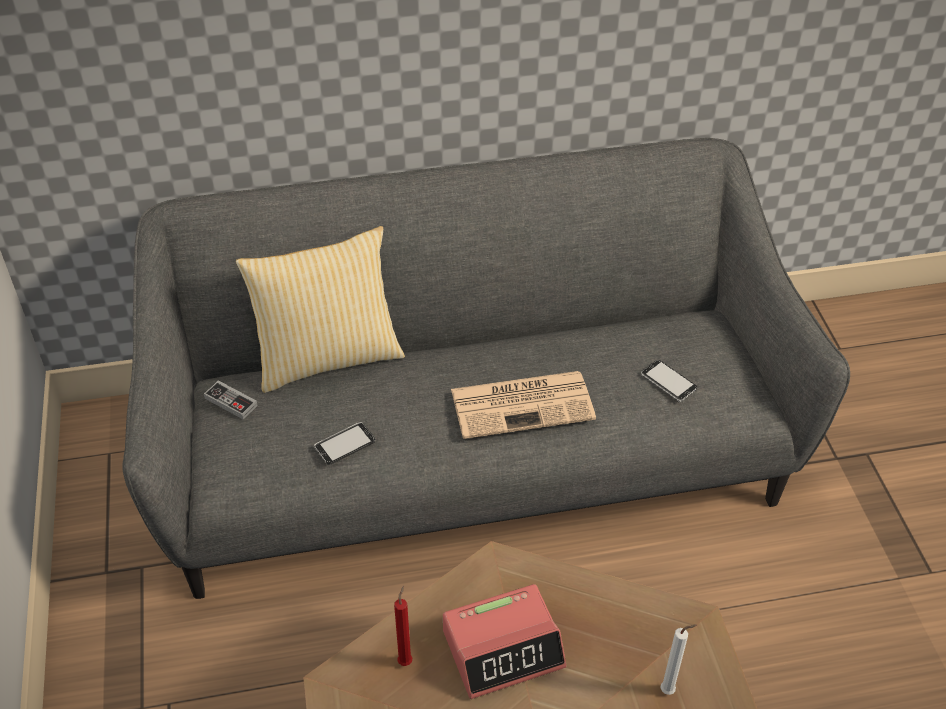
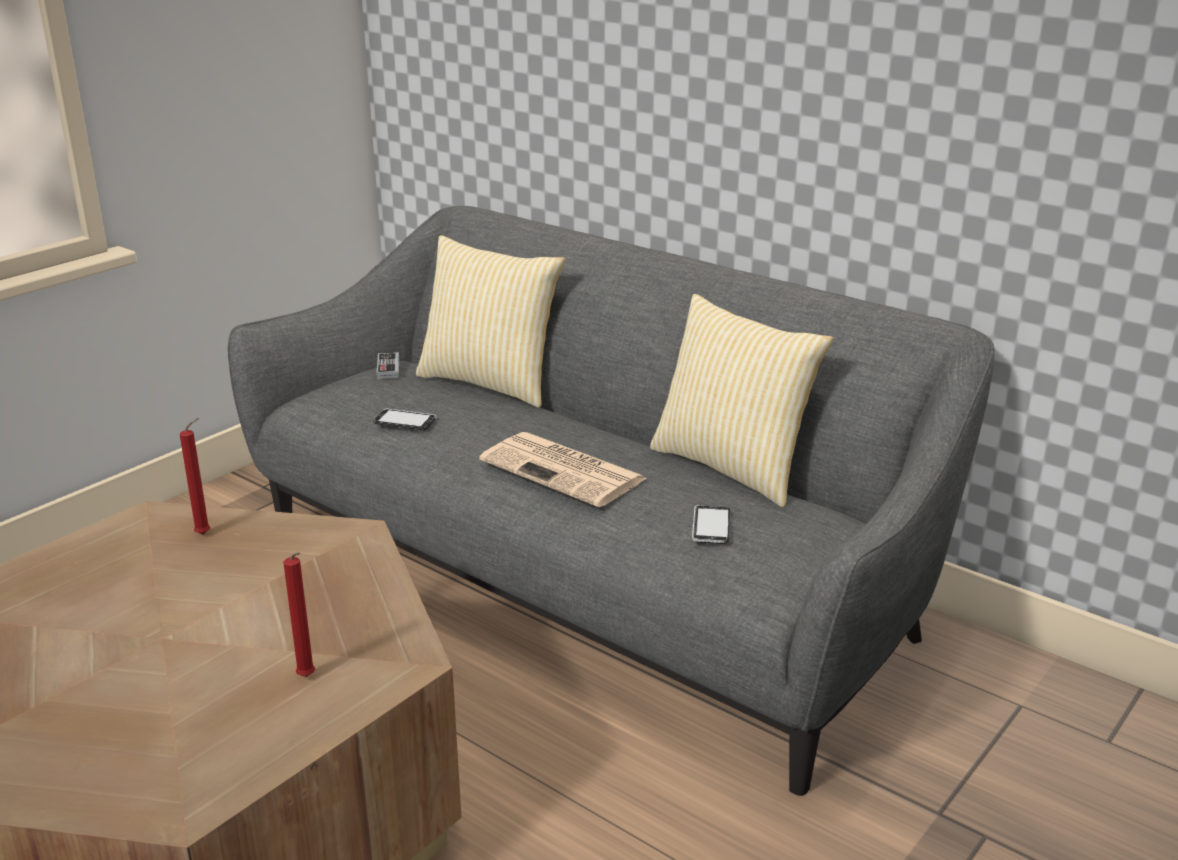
camera: 50 degrees right, 20 degrees down
alarm clock [443,584,566,699] -> none
white candle [660,625,697,695] -> red candle [283,552,315,677]
none -> pillow [650,294,834,507]

